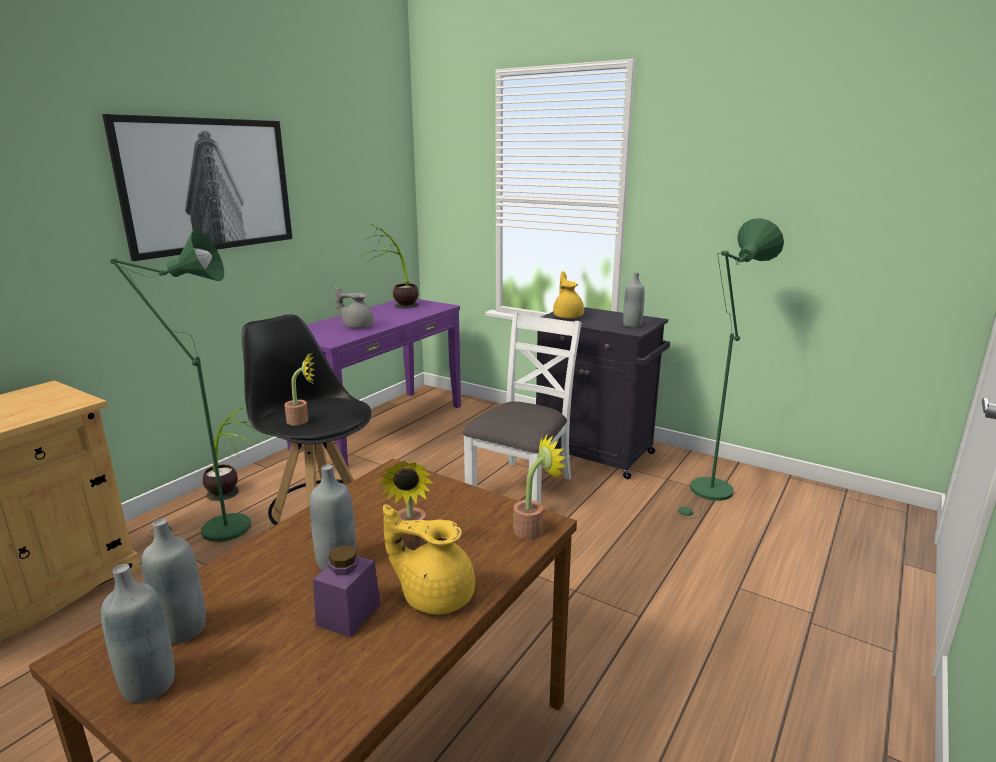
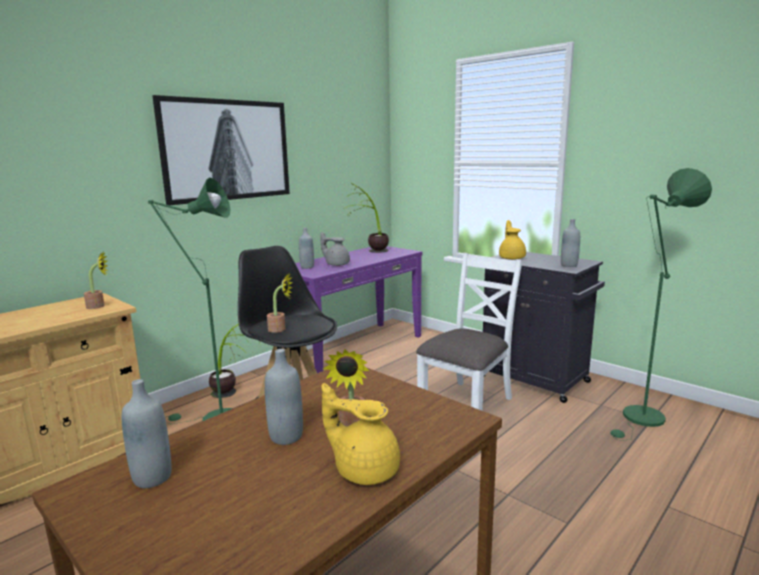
camera: 10 degrees right, 5 degrees down
grey bottle [101,564,175,703] -> grey bottle moved to [299,228,314,269]
purple jar [313,546,380,638] -> none
potted plant [513,433,567,539] -> potted plant moved to [84,252,108,309]

